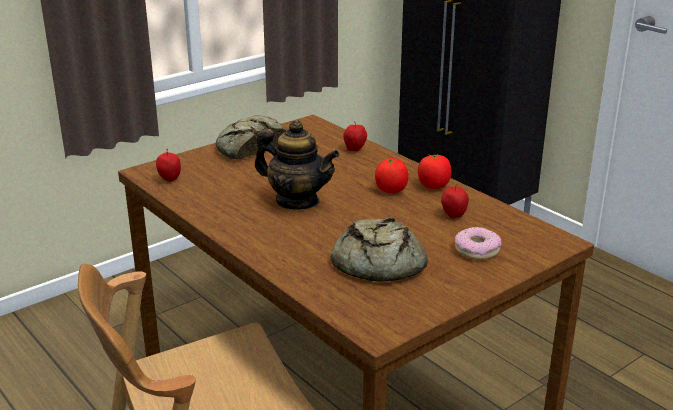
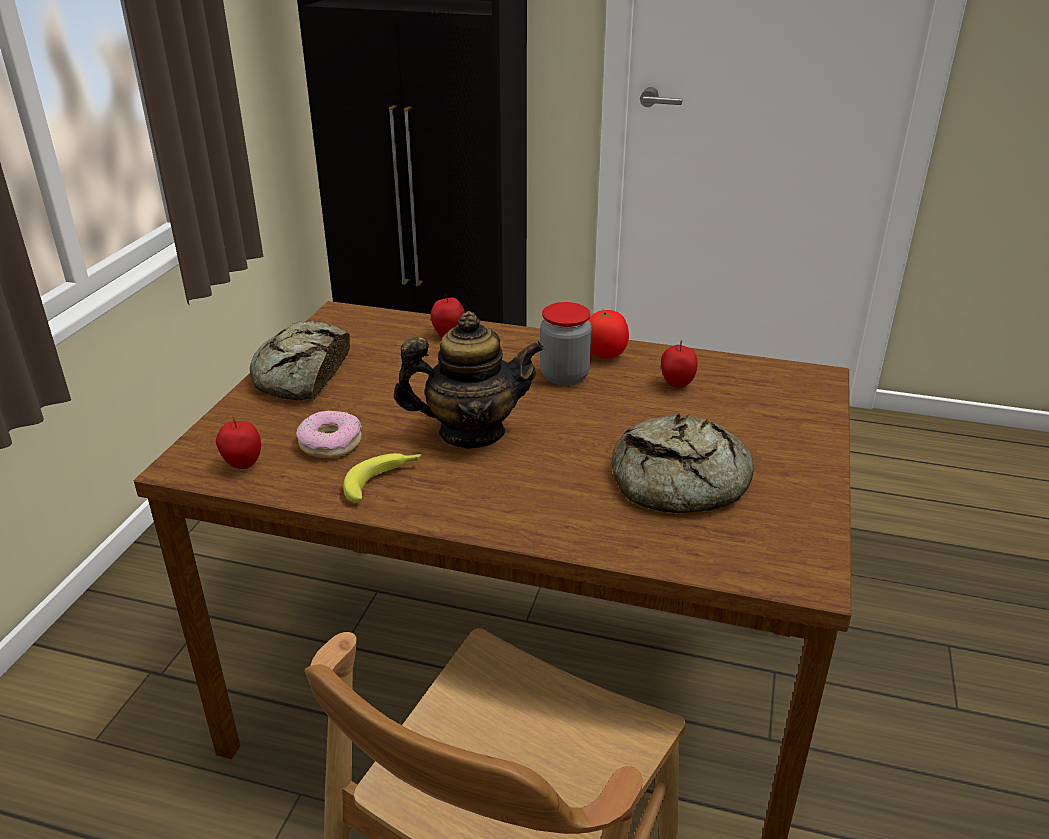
camera: 35 degrees left, 5 degrees up
tomato [375,158,408,193] -> jar [540,302,592,386]
donut [455,227,501,260] -> donut moved to [296,410,362,458]
none -> banana [343,453,421,503]

